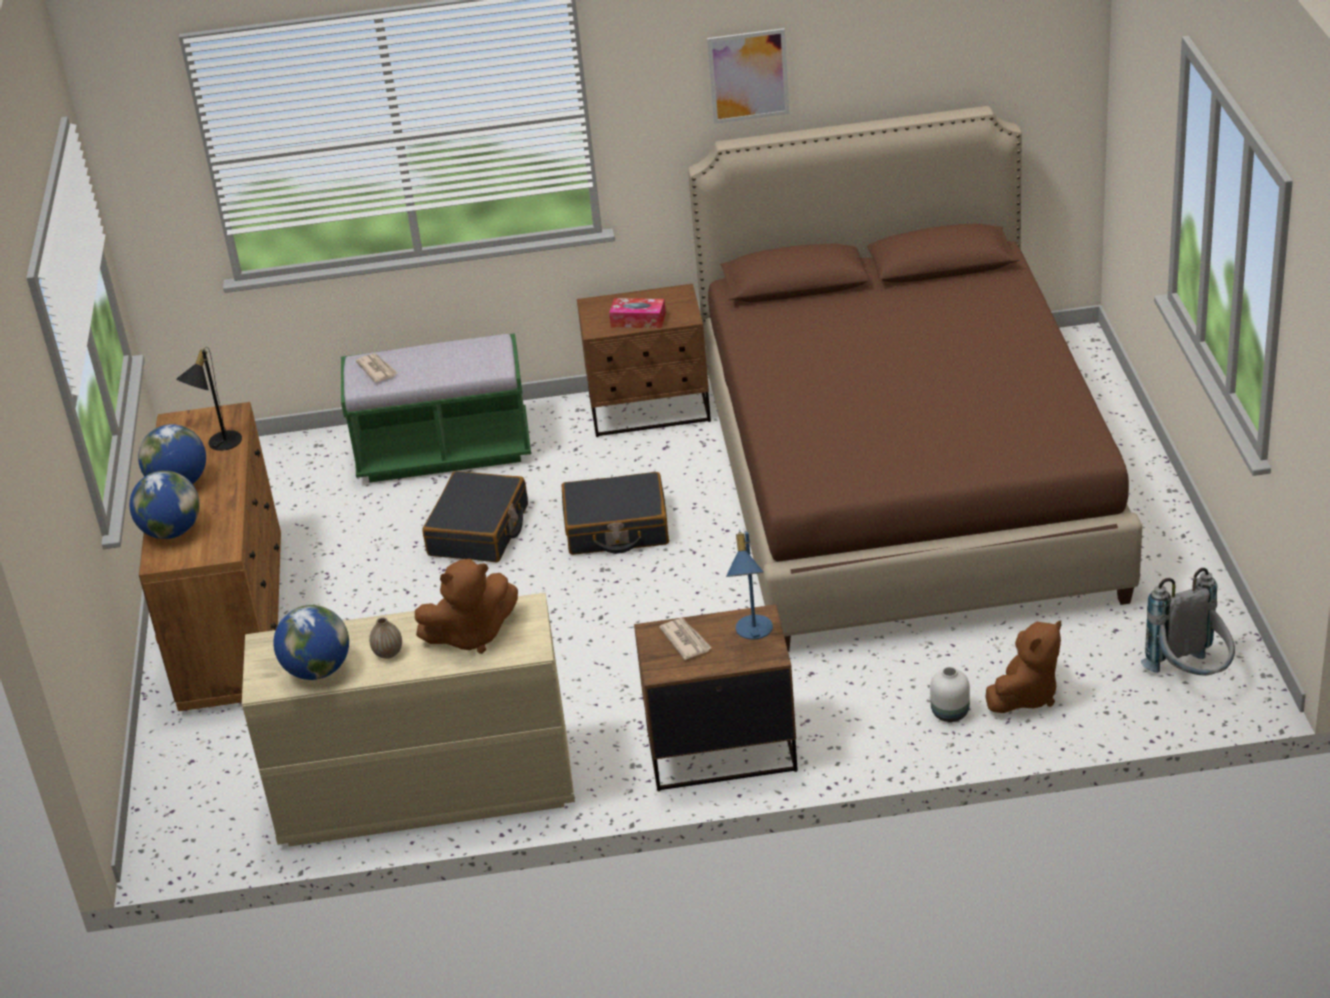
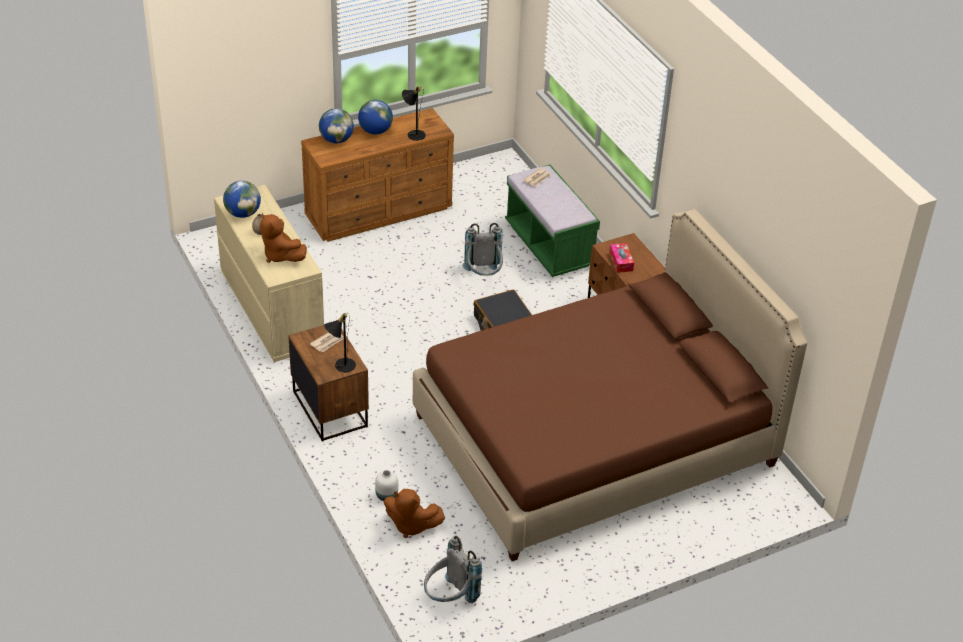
camera: 65 degrees right, 5 degrees up
black suitcase [422,471,528,562] -> grey backpack [462,223,503,276]
picture [707,28,790,124] -> none
blue table lamp [726,530,773,640] -> black table lamp [324,313,356,372]

